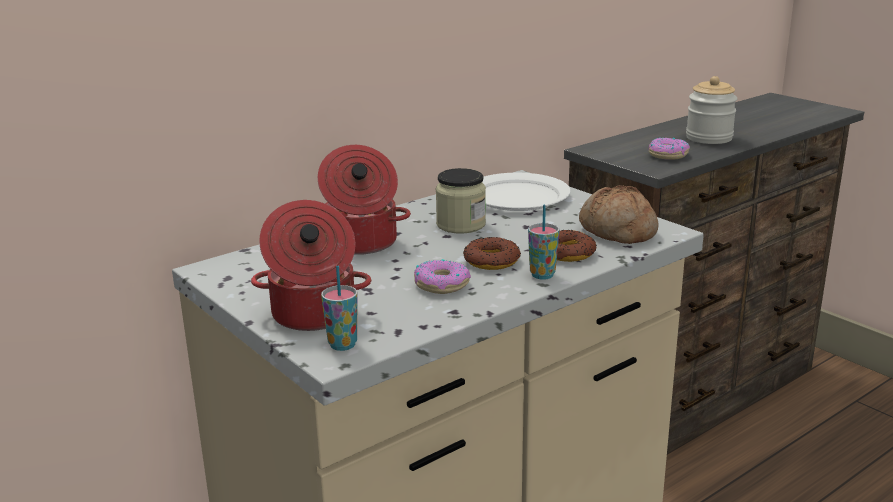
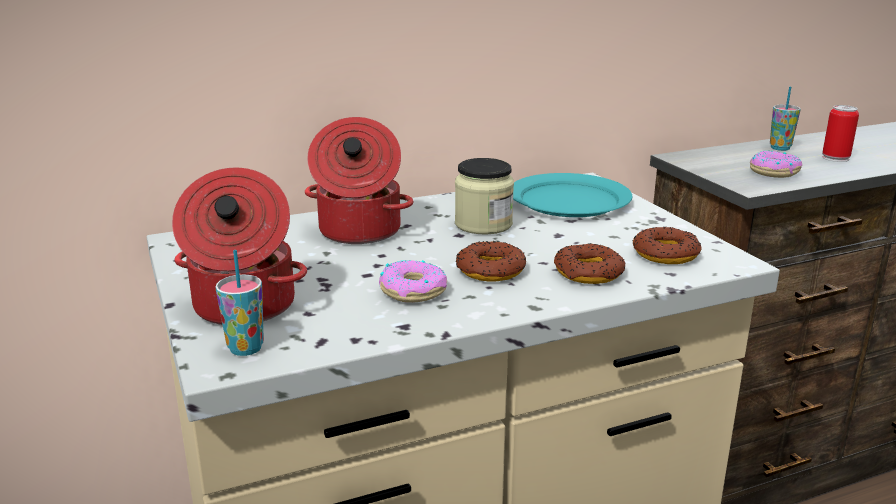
camera: 15 degrees right, 0 degrees up
white plate [482,173,571,211] -> turquoise plate [513,173,633,217]
cup [528,205,560,280] -> cup moved to [770,87,801,151]
bread [579,185,659,244] -> donut [632,226,702,264]
jar [686,76,737,144] -> can [822,105,859,162]

